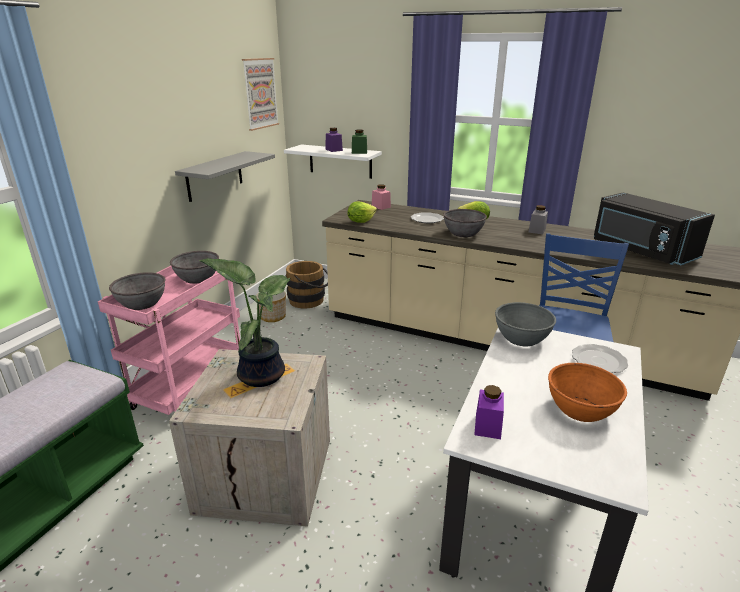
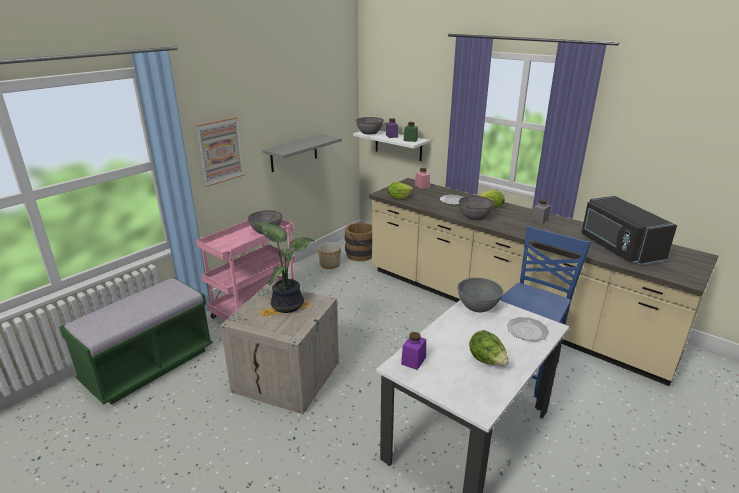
camera: 15 degrees right, 0 degrees up
grey bowl [109,272,165,310] -> grey bowl moved to [356,117,384,135]
picture [242,58,279,131] -> picture moved to [196,117,244,187]
orange bowl [548,363,627,422] -> lettuce [469,330,509,366]

